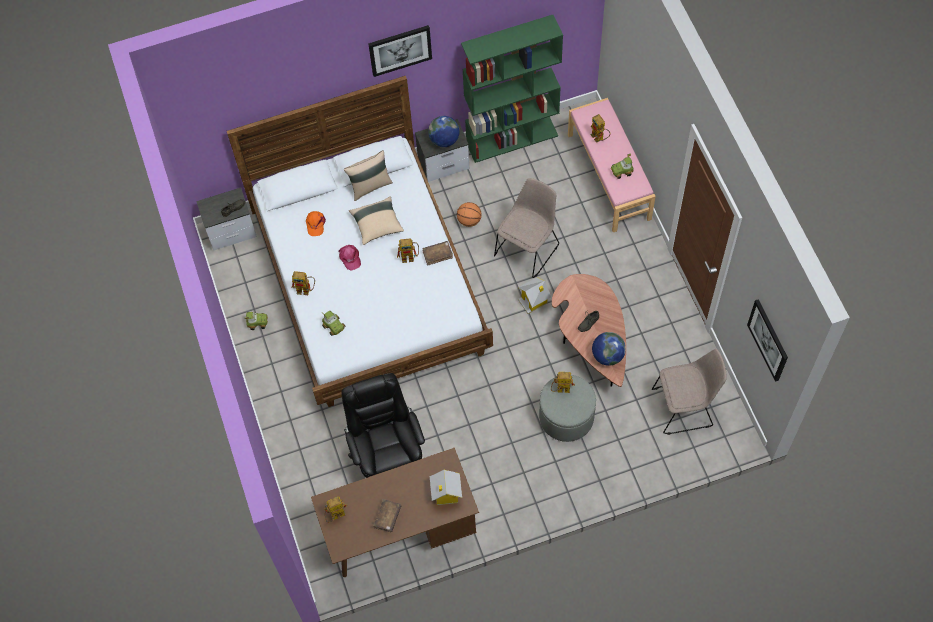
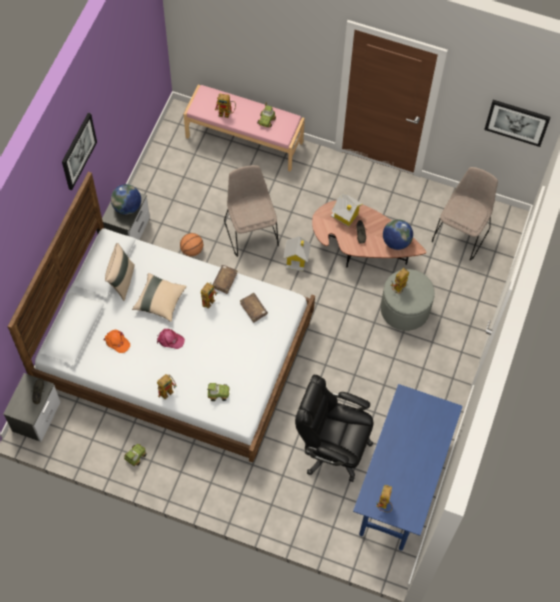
camera: 55 degrees left, 0 degrees up
brown desk [311,448,479,577] -> blue desk [353,384,463,550]
brown book [373,499,402,532] -> brown book moved to [240,293,268,323]
toy house [430,470,462,505] -> toy house moved to [331,194,363,227]
green bookcase [461,15,563,163] -> none

